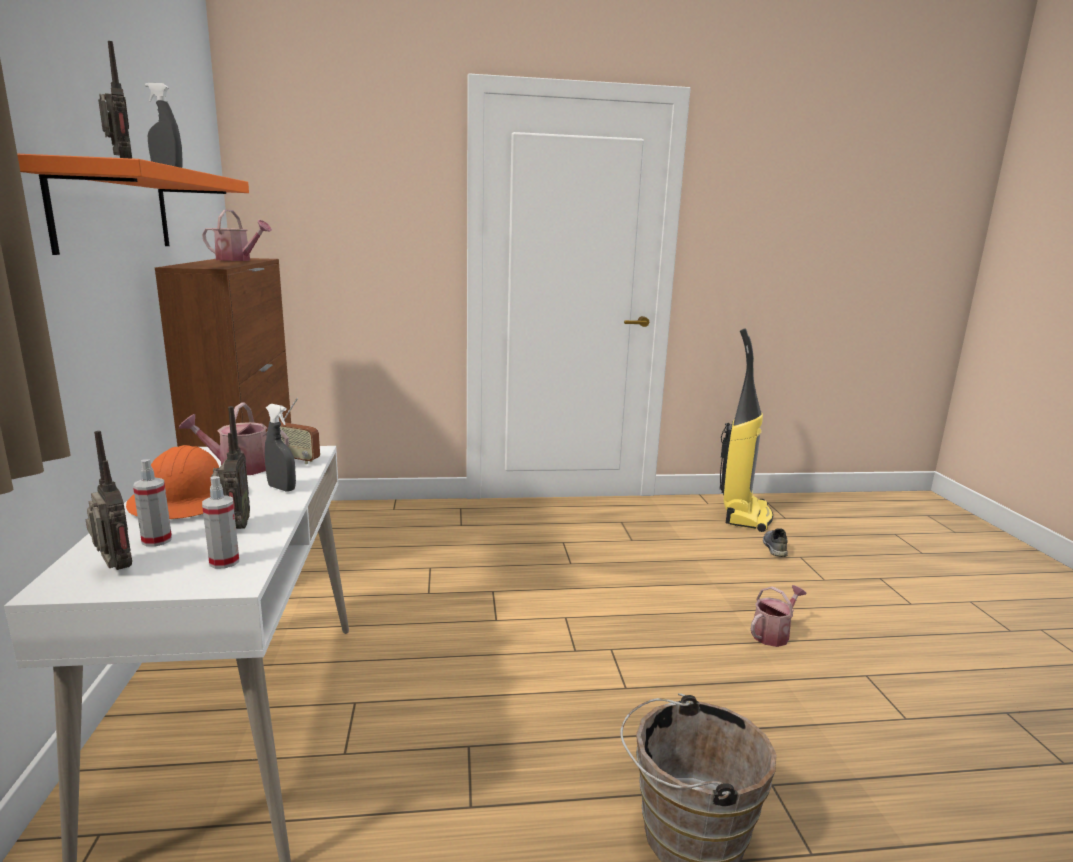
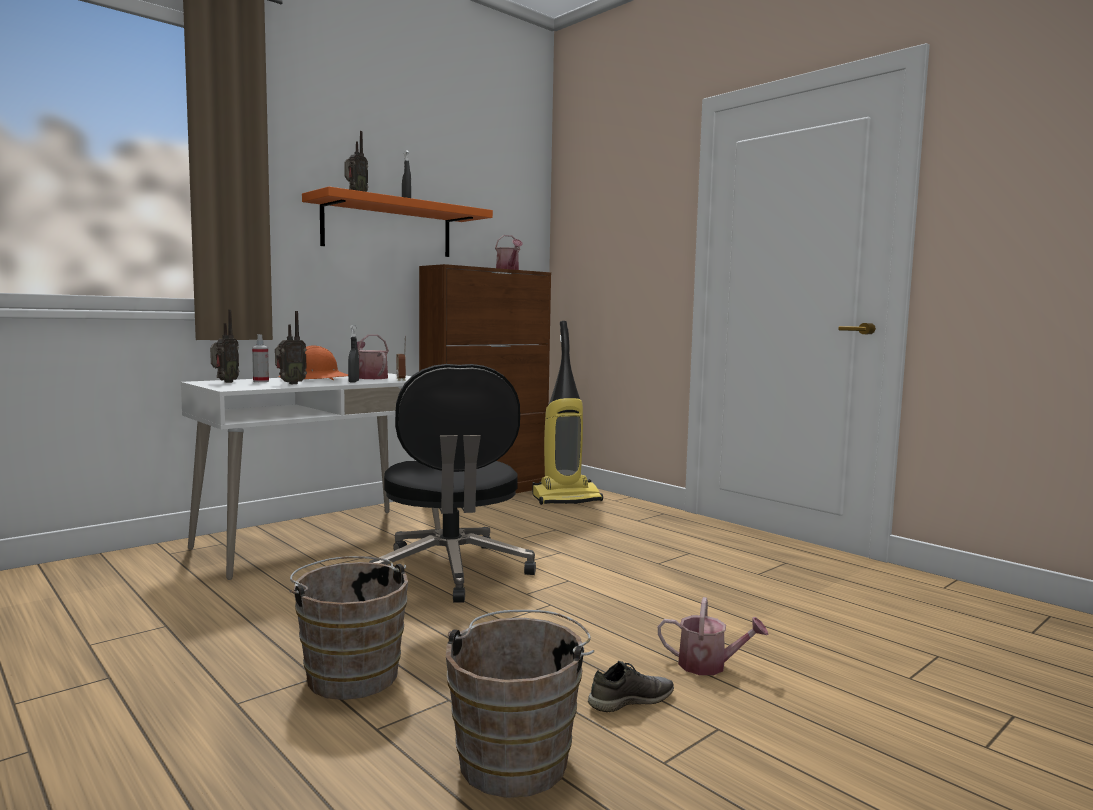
camera: 55 degrees right, 10 degrees down
spray bottle [202,476,239,569] -> none
vacuum cleaner [719,328,773,532] -> vacuum cleaner moved to [532,321,603,505]
grey shoe [763,528,788,557] -> grey shoe moved to [588,661,674,712]
none -> black office chair [369,364,536,603]
none -> brown bucket [446,610,594,798]

